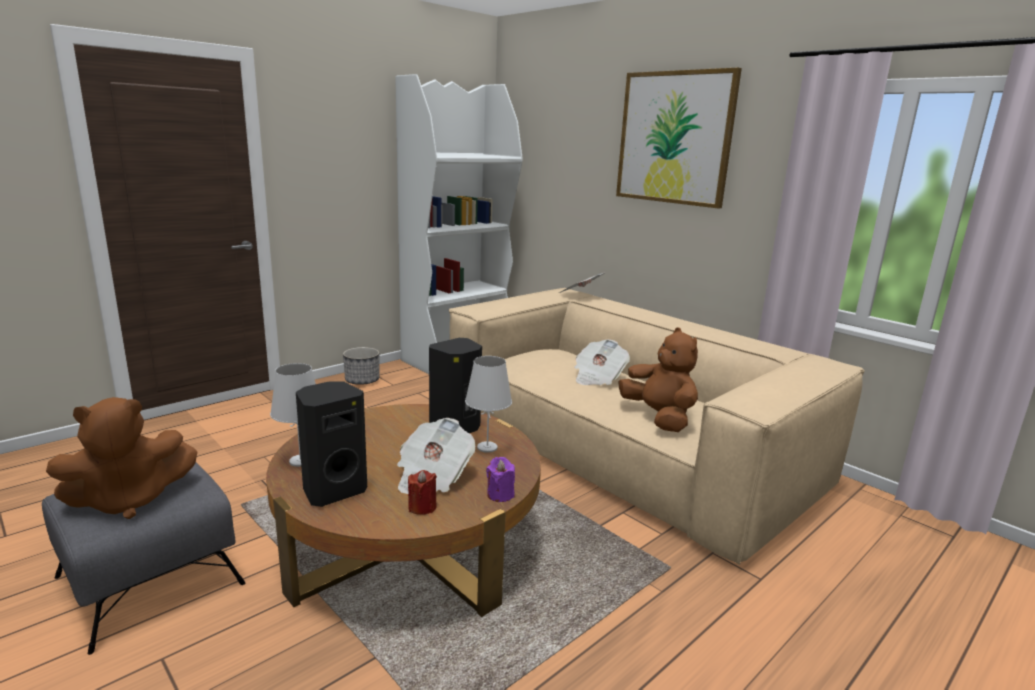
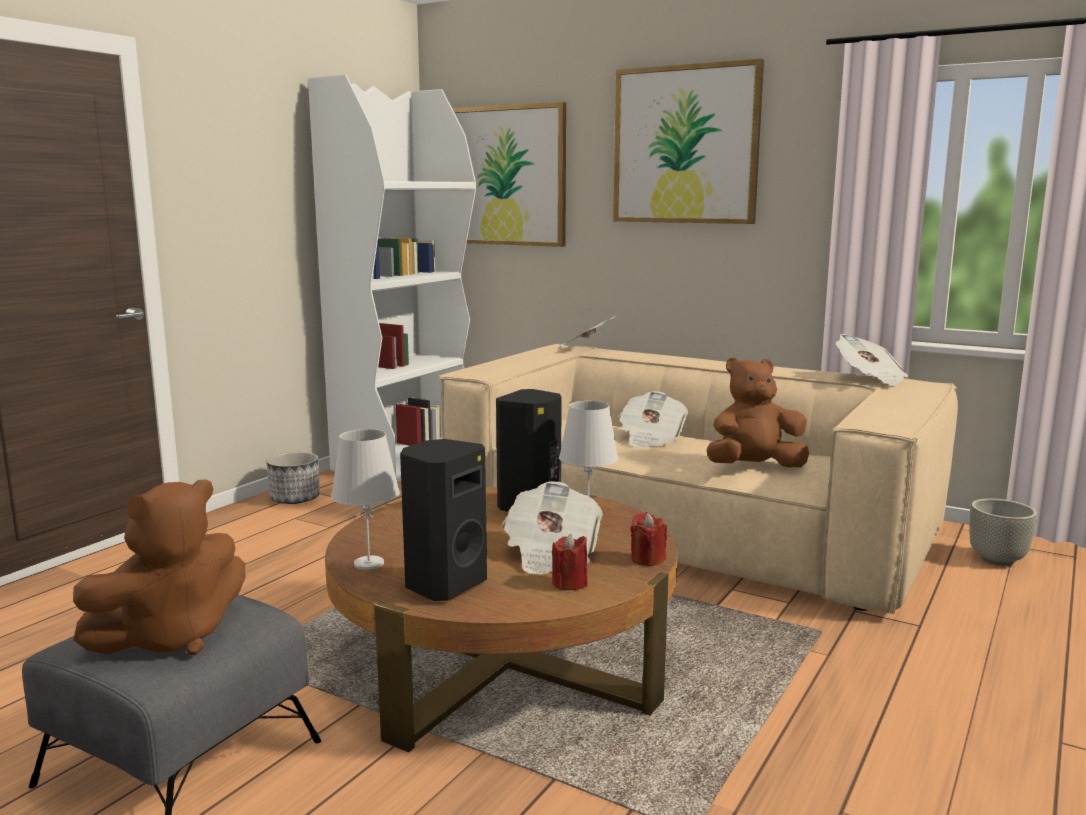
camera: 15 degrees left, 5 degrees down
purple candle [486,457,515,502] -> red candle [631,512,667,566]
brown plush toy [619,327,698,432] -> brown plush toy turned 60 degrees counterclockwise [707,357,809,468]
none -> picture [452,102,566,247]
none -> newspaper [836,334,908,386]
none -> grey planter [969,498,1038,566]

